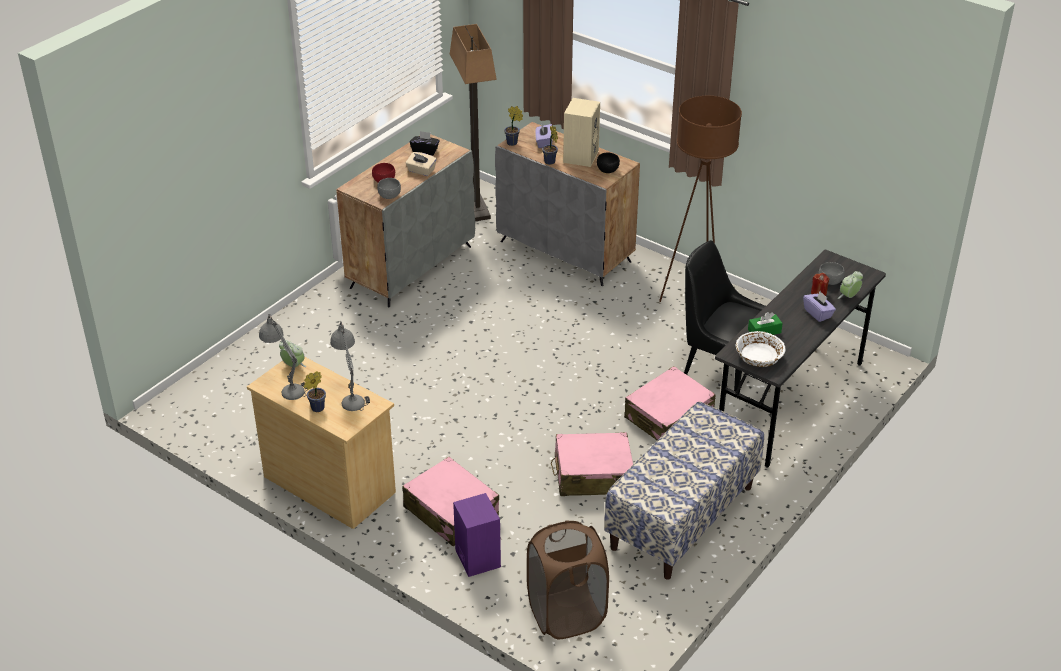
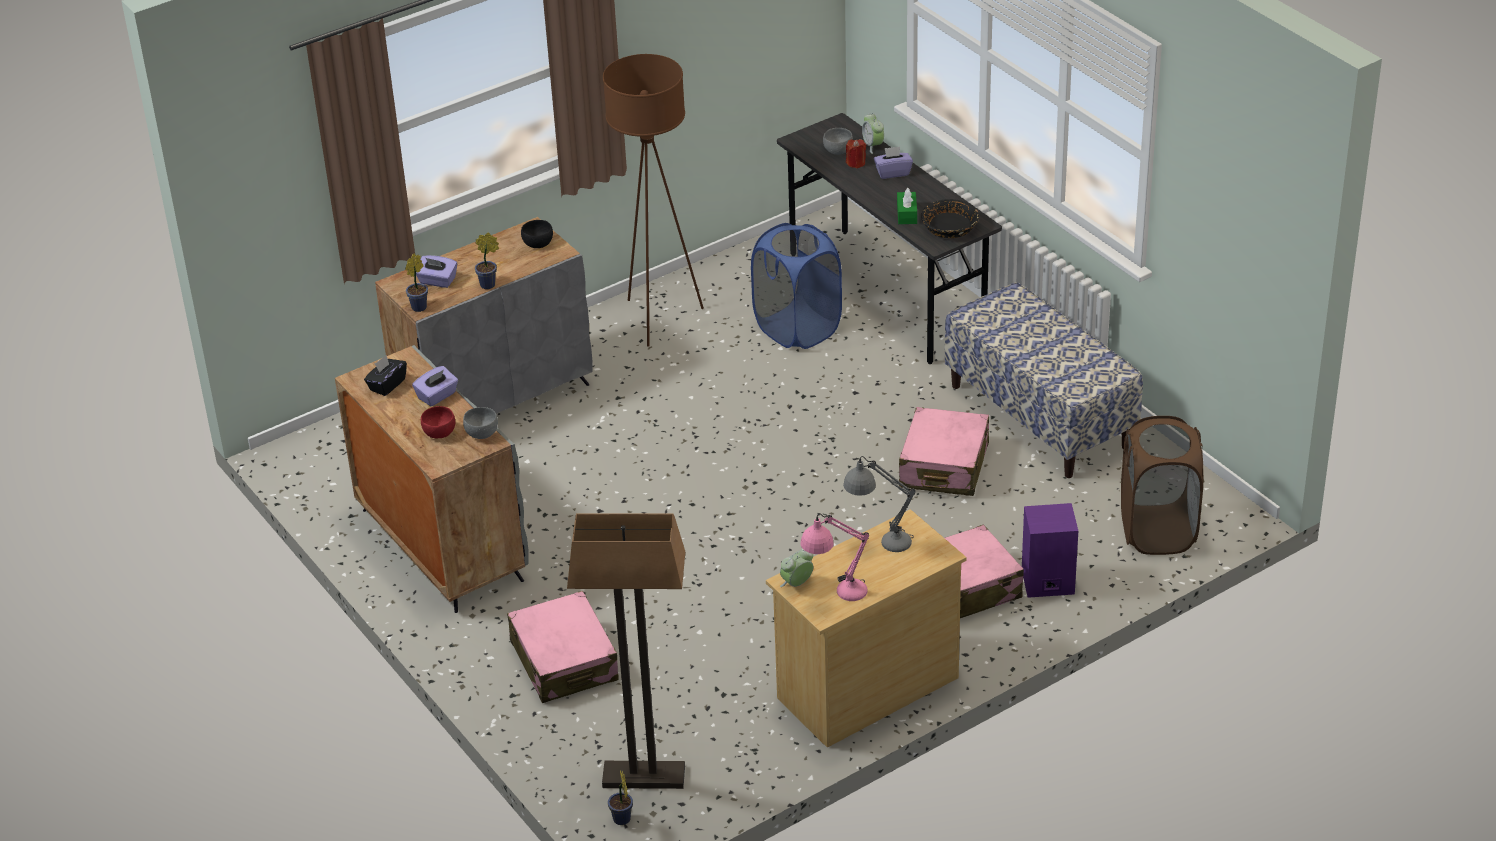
camera: 70 degrees left, 0 degrees up
grey table lamp [259,314,308,400] -> pink table lamp [800,513,869,601]
potted plant [304,371,326,412] -> potted plant moved to [608,770,633,825]
beige tissue box [406,152,436,176] -> purple tissue box [412,366,458,406]
floor lamp [450,24,497,221] -> floor lamp moved to [567,513,685,789]
beige speaker [563,98,600,167] -> none
pink suitcase [624,366,716,440] -> pink suitcase moved to [507,591,619,703]
black chair [684,240,766,391] -> blue laundry basket [751,223,842,349]
white bowl [736,331,786,367] -> black bowl [921,199,979,238]

